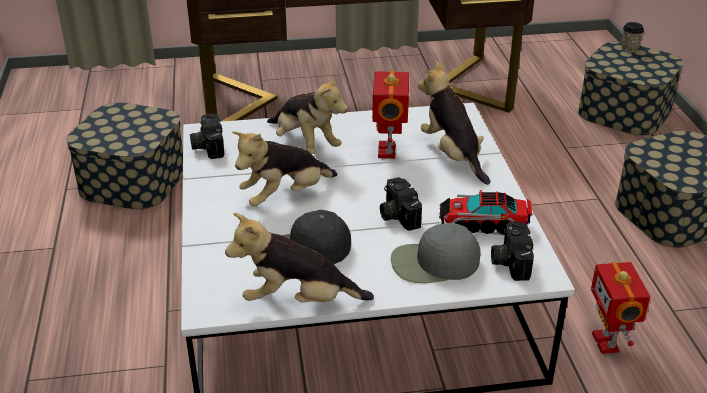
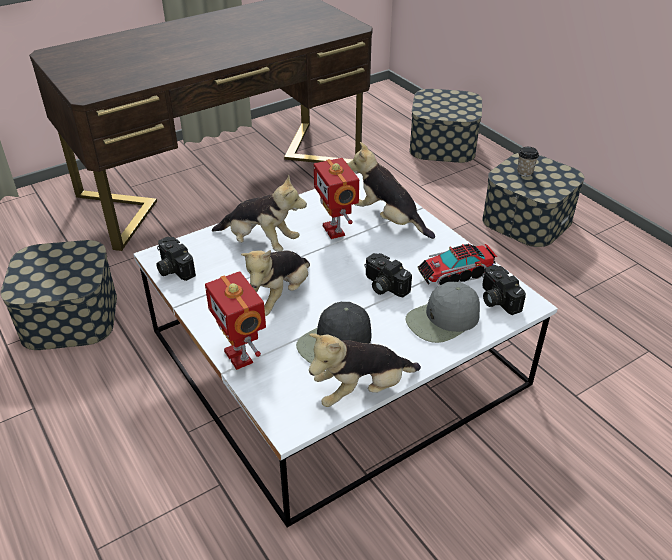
camera: 25 degrees left, 5 degrees up
toy robot [591,262,650,354] -> toy robot moved to [205,271,266,370]
cup [622,22,644,53] -> cup moved to [517,147,539,177]

